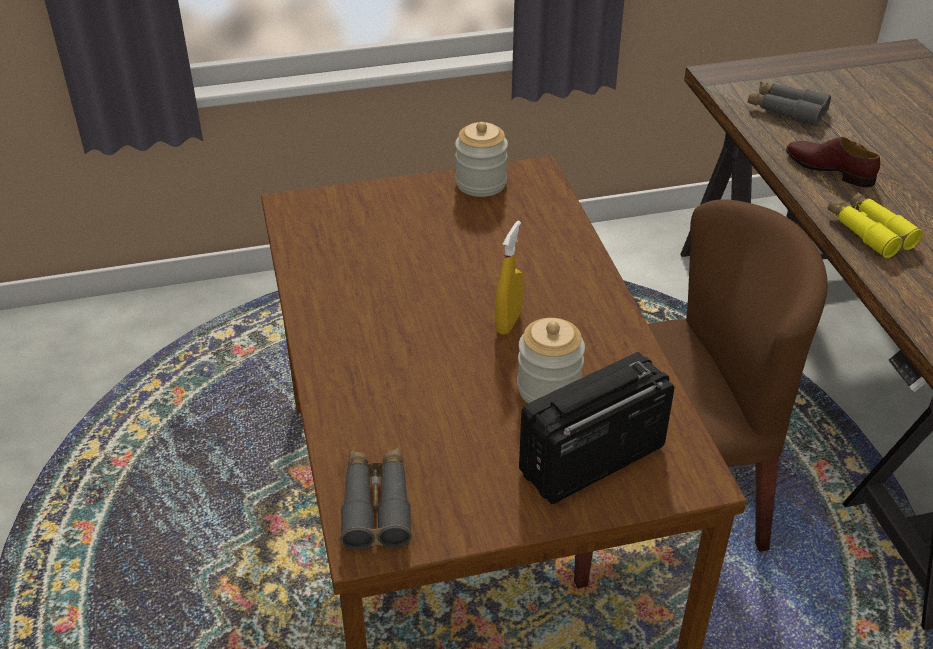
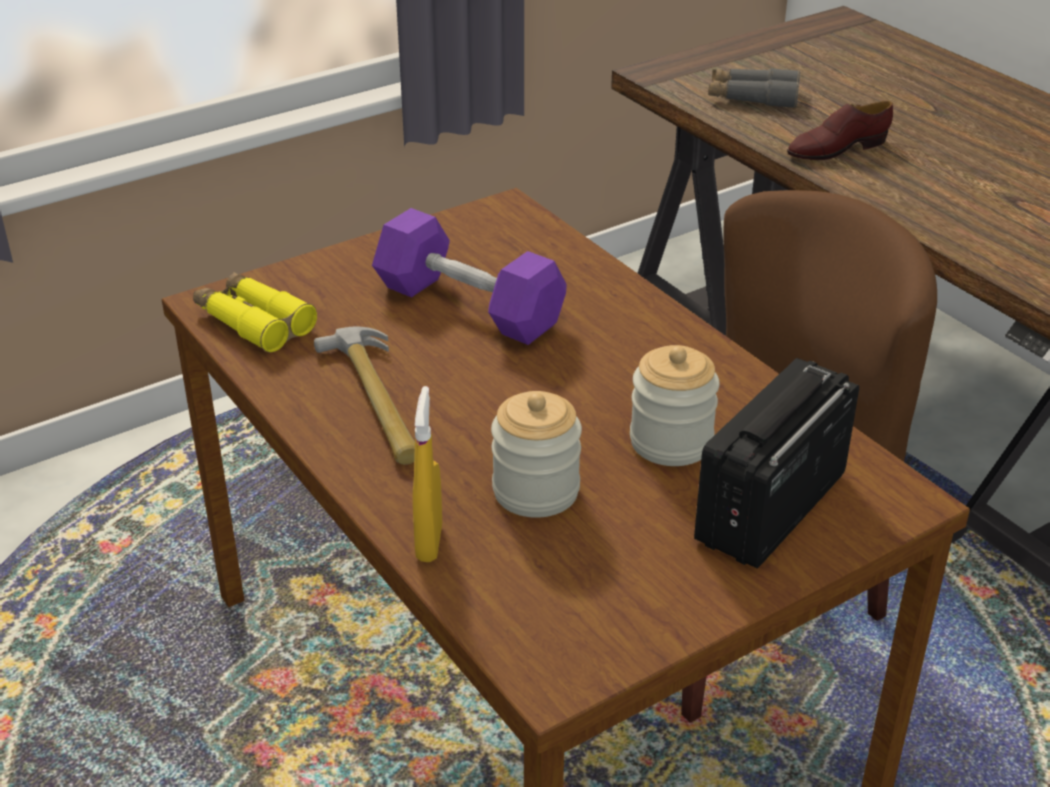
camera: 20 degrees left, 5 degrees down
grey binoculars [340,448,412,550] -> none
jar [455,122,508,197] -> jar moved to [491,391,582,518]
yellow spray bottle [495,221,524,335] -> yellow spray bottle moved to [413,386,442,562]
brown shoe [786,137,880,188] -> brown shoe turned 45 degrees counterclockwise [787,101,893,160]
yellow binoculars [828,192,923,258] -> yellow binoculars moved to [193,272,317,352]
none -> hammer [314,326,415,465]
none -> purple dumbbell [372,208,567,345]

